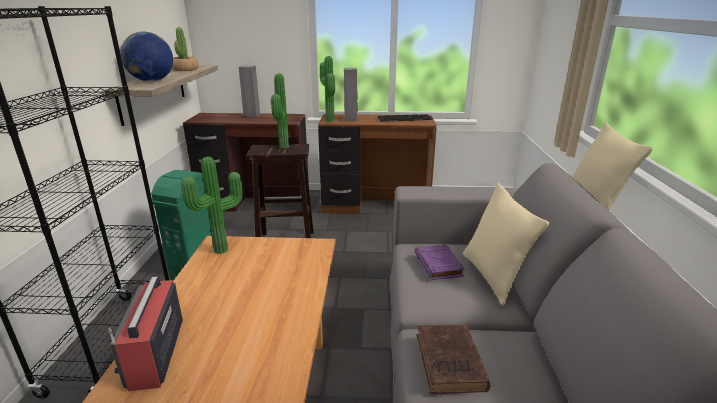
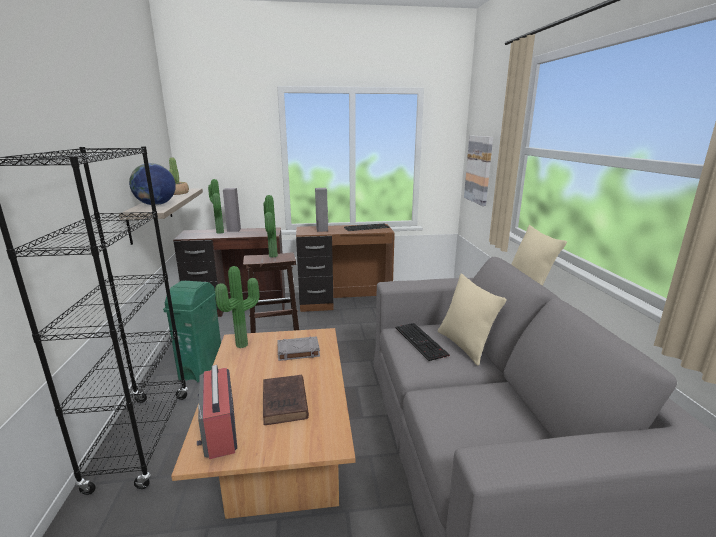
camera: 10 degrees left, 5 degrees down
potted plant [320,56,335,122] -> potted plant moved to [208,179,224,234]
purple book [415,244,465,280] -> keyboard [396,323,450,361]
brown book [417,324,490,394] -> brown book moved to [263,375,309,425]
none -> grey book [277,336,320,361]
none -> picture [464,136,493,206]

